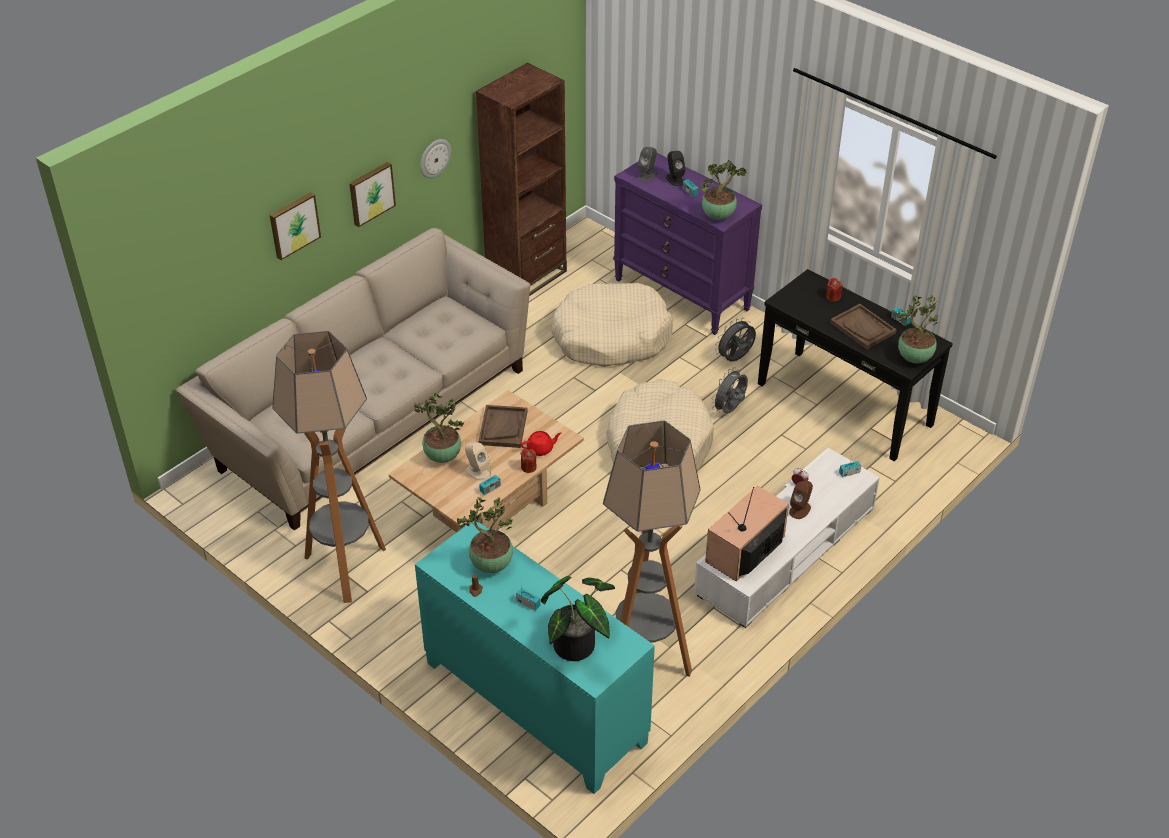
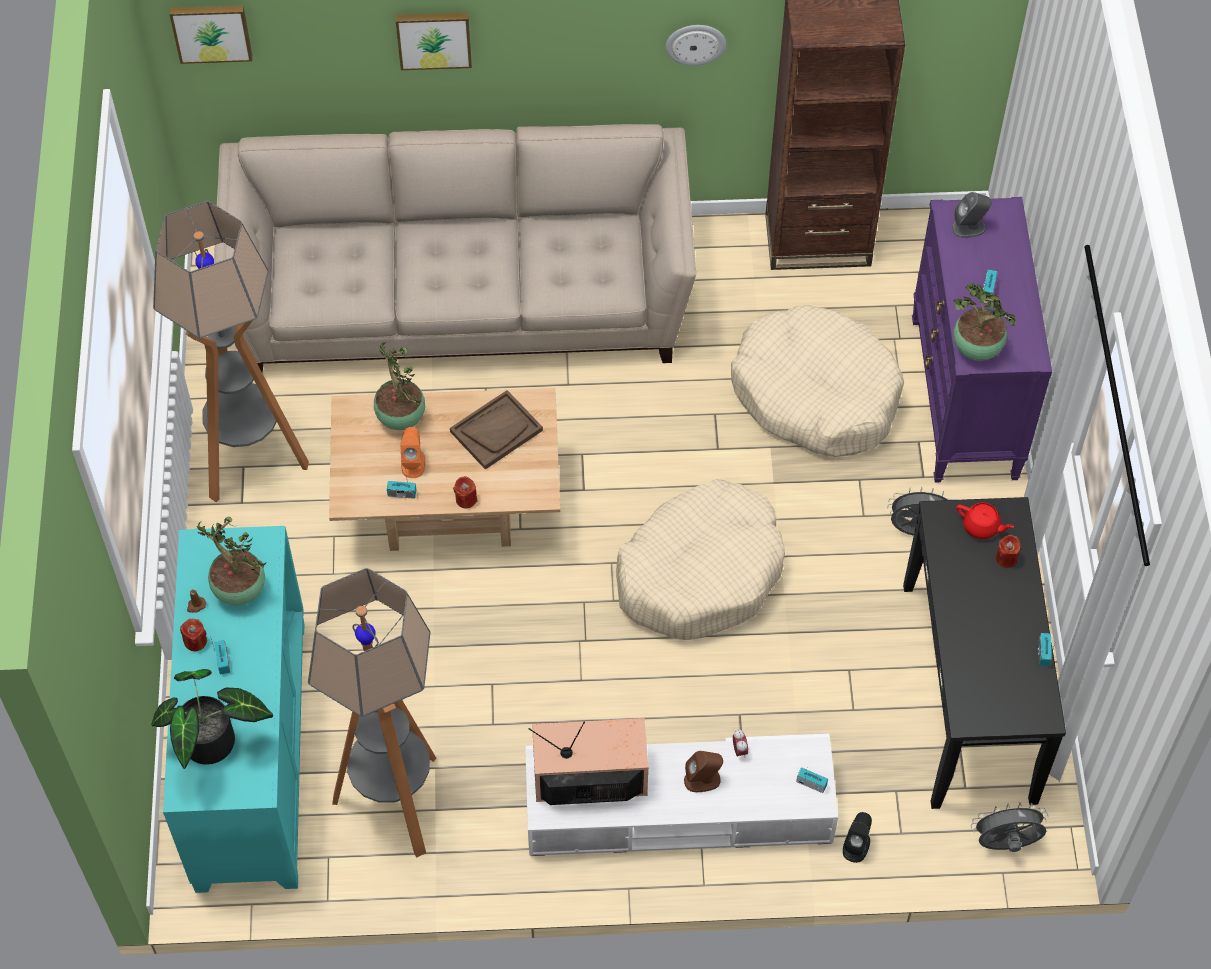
camera: 45 degrees right, 15 degrees up
picture [349,162,396,227] -> picture moved to [170,5,252,64]
beige speaker [465,443,490,480] -> orange speaker [400,427,425,478]
red teapot [521,431,562,456] -> red teapot moved to [956,503,1014,539]
black speaker [666,151,686,186] -> black speaker moved to [843,812,872,863]
grey fan [711,367,748,414] -> grey fan moved to [971,802,1049,852]
brown tray [830,304,897,350] -> none
potted plant [897,295,938,363] -> none
none -> red candle [180,619,207,651]

